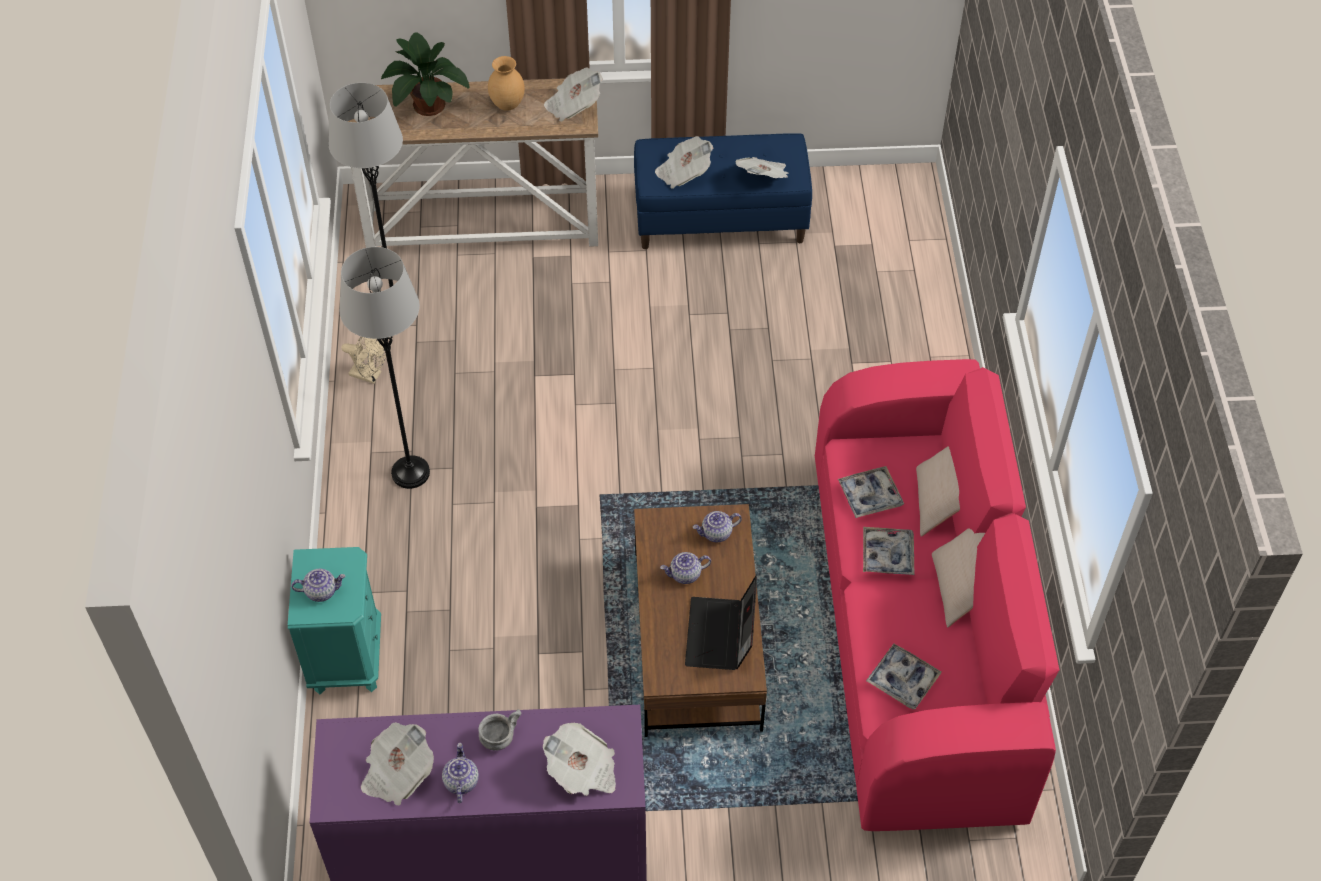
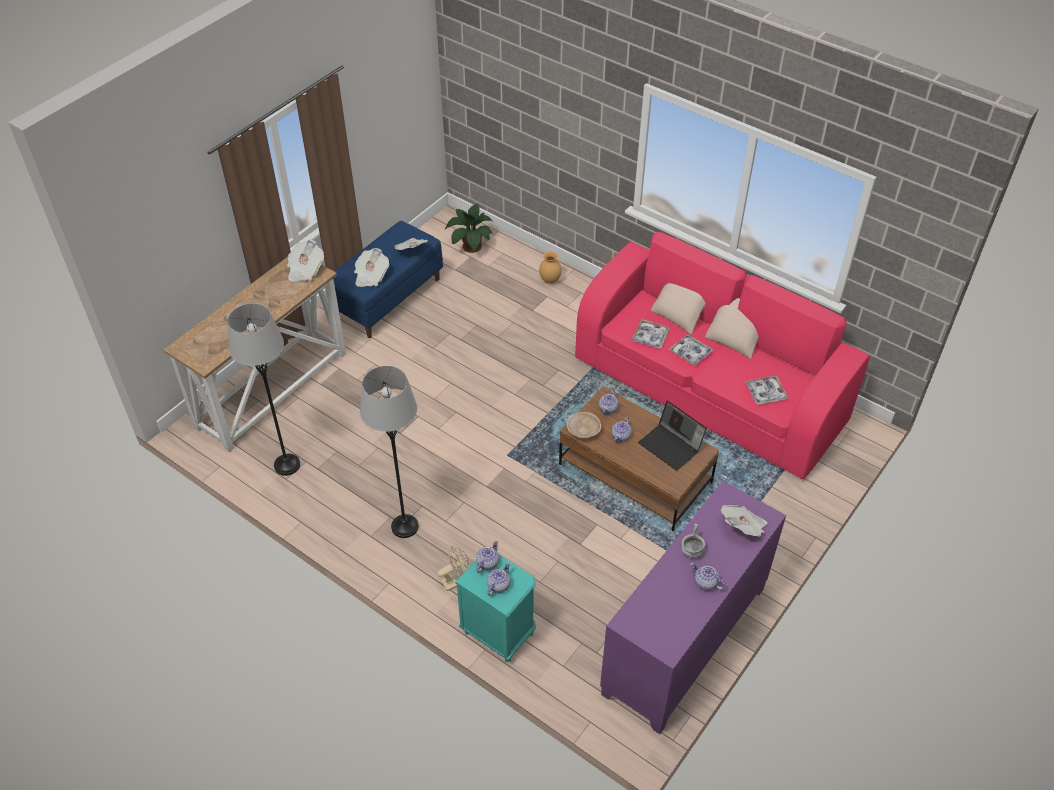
camera: 50 degrees left, 5 degrees down
beige fan [341,337,386,384] -> beige fan moved to [437,546,471,591]
newspaper [361,722,434,806] -> none
potted plant [381,32,470,116] -> potted plant moved to [445,204,492,253]
brown vase [488,56,525,111] -> brown vase moved to [539,251,562,284]
none -> teapot [476,540,499,573]
none -> beige bowl [566,412,601,438]

